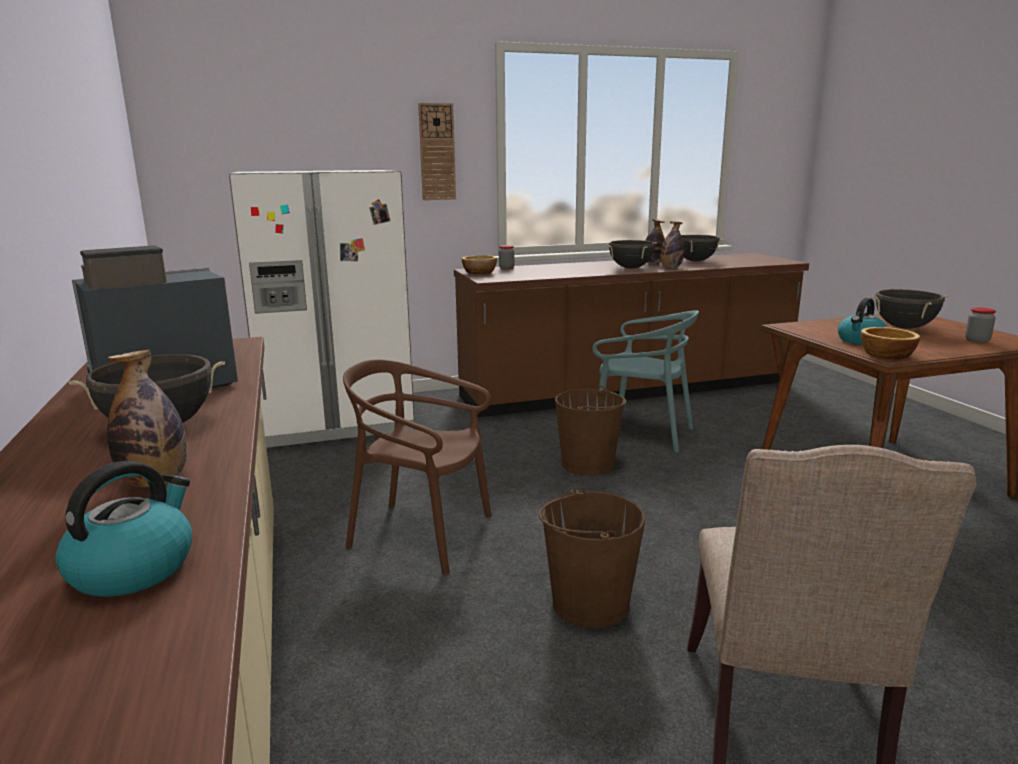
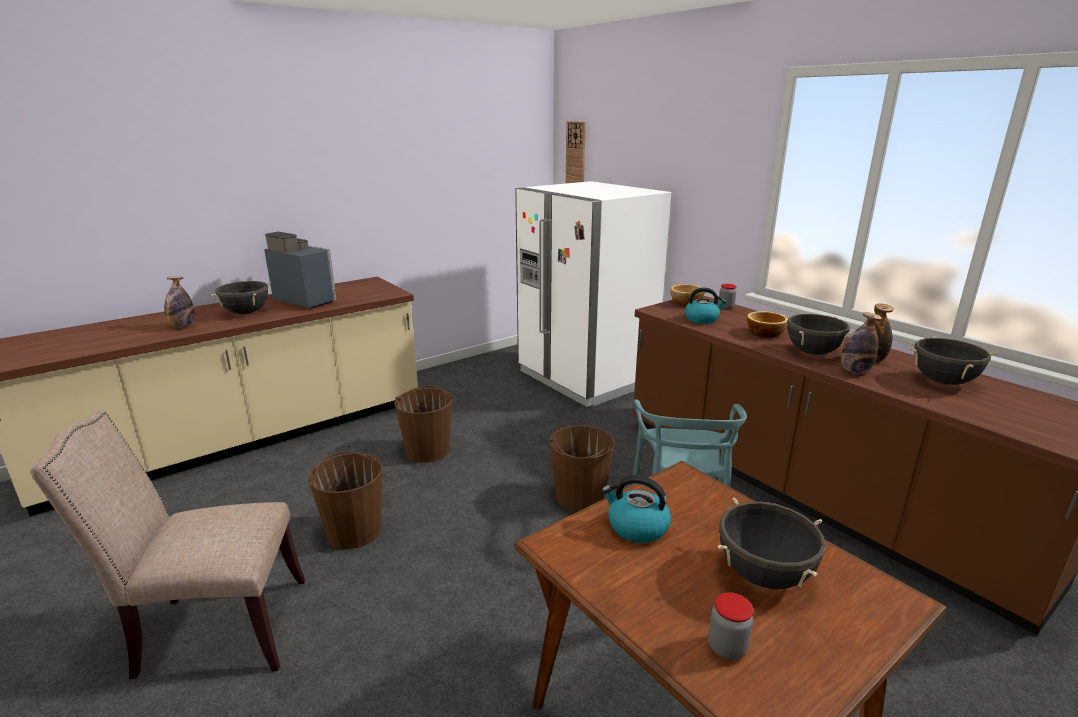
camera: 70 degrees right, 5 degrees up
kettle [55,461,192,597] -> kettle moved to [685,287,726,324]
brown chair [343,360,492,575] -> brown bucket [394,386,453,463]
wall clock [418,103,456,200] -> wall clock moved to [566,121,586,183]
bowl [861,327,920,360] -> bowl moved to [747,311,788,338]

